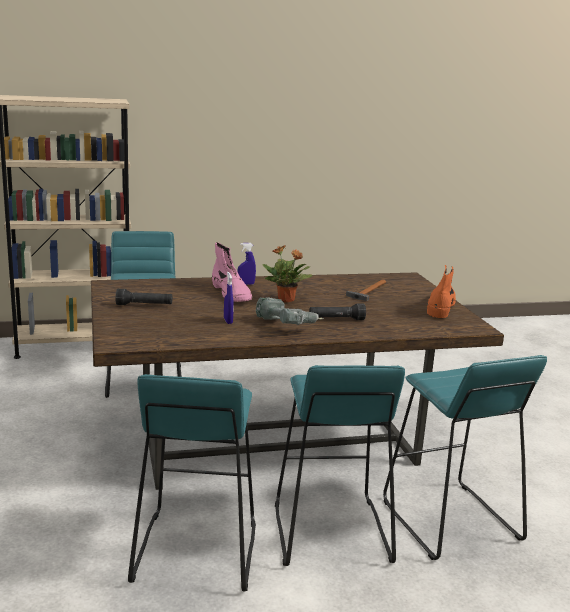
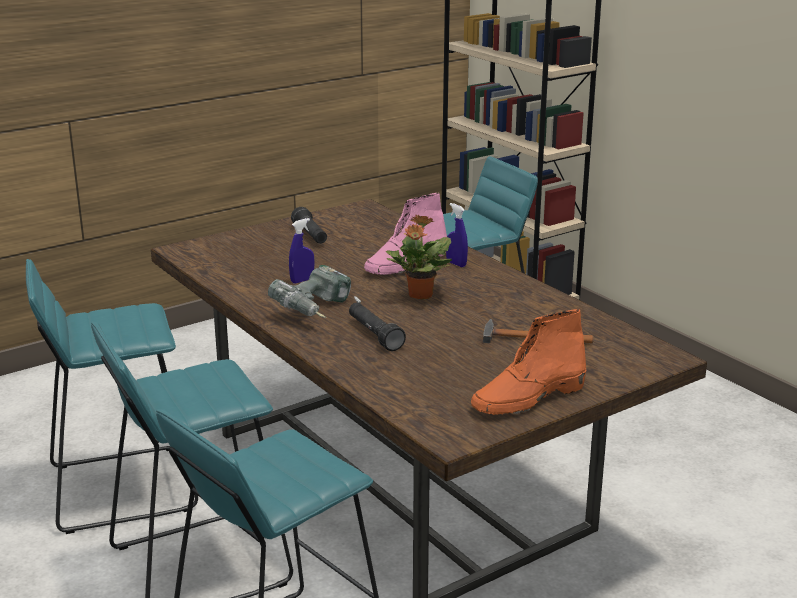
camera: 70 degrees right, 5 degrees up
orange boot [427,265,456,318] -> orange boot turned 150 degrees clockwise [471,309,586,415]

